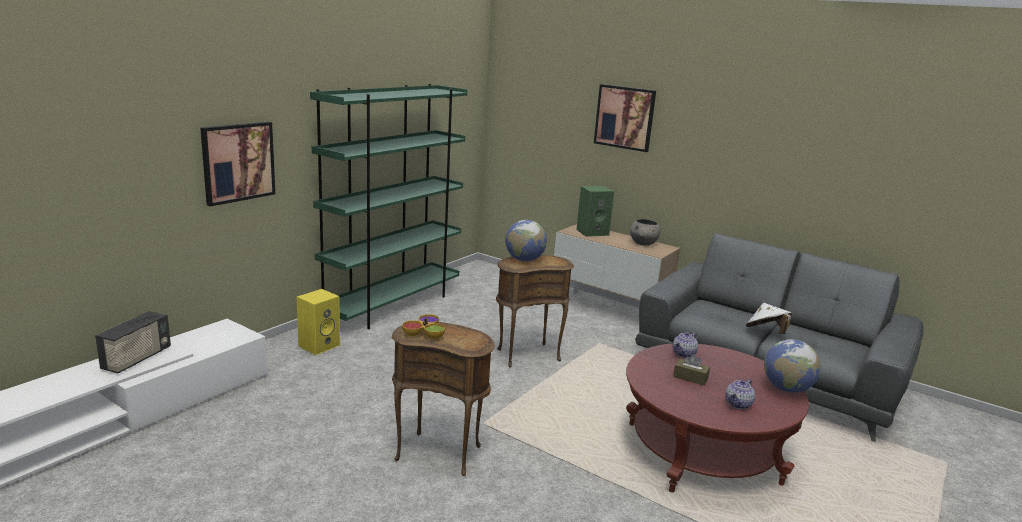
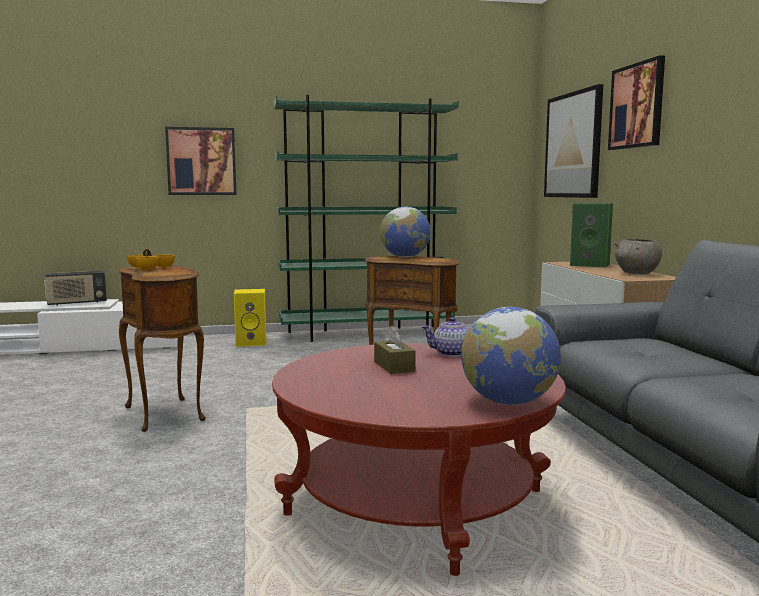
camera: 45 degrees right, 10 degrees down
teapot [726,379,755,409] -> none
white hat [746,303,792,334] -> none
none -> picture [544,84,603,198]

